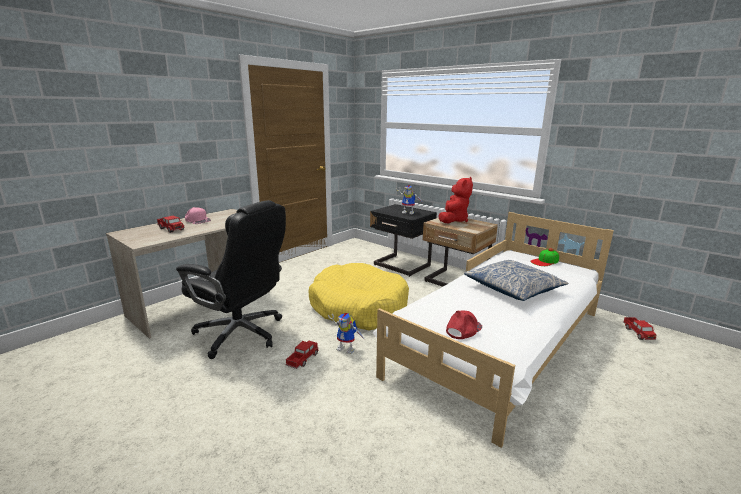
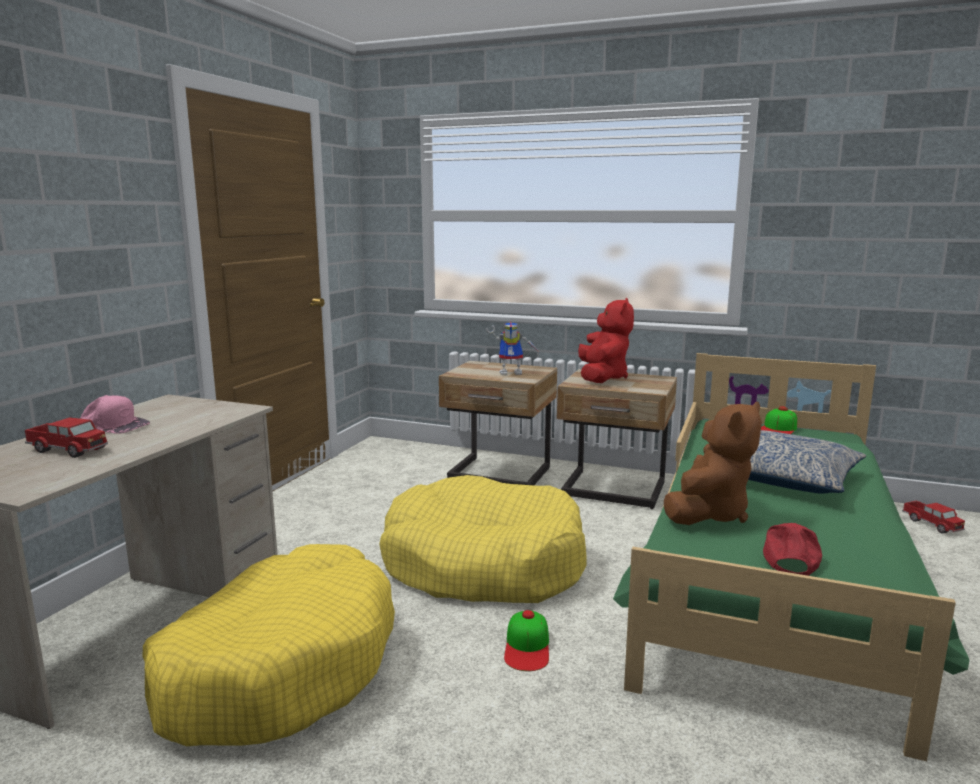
camera: 20 degrees left, 5 degrees down
black office chair [176,200,286,359] -> yellow dog bed [143,544,395,746]
toy truck [286,341,318,369] -> none
toy robot [328,313,366,354] -> cap [504,610,549,671]
black nightstand [370,204,437,277] -> beige nightstand [439,361,557,485]
white bed [373,212,614,448] -> green bed [613,353,970,761]
none -> brown plush toy [664,402,762,525]

